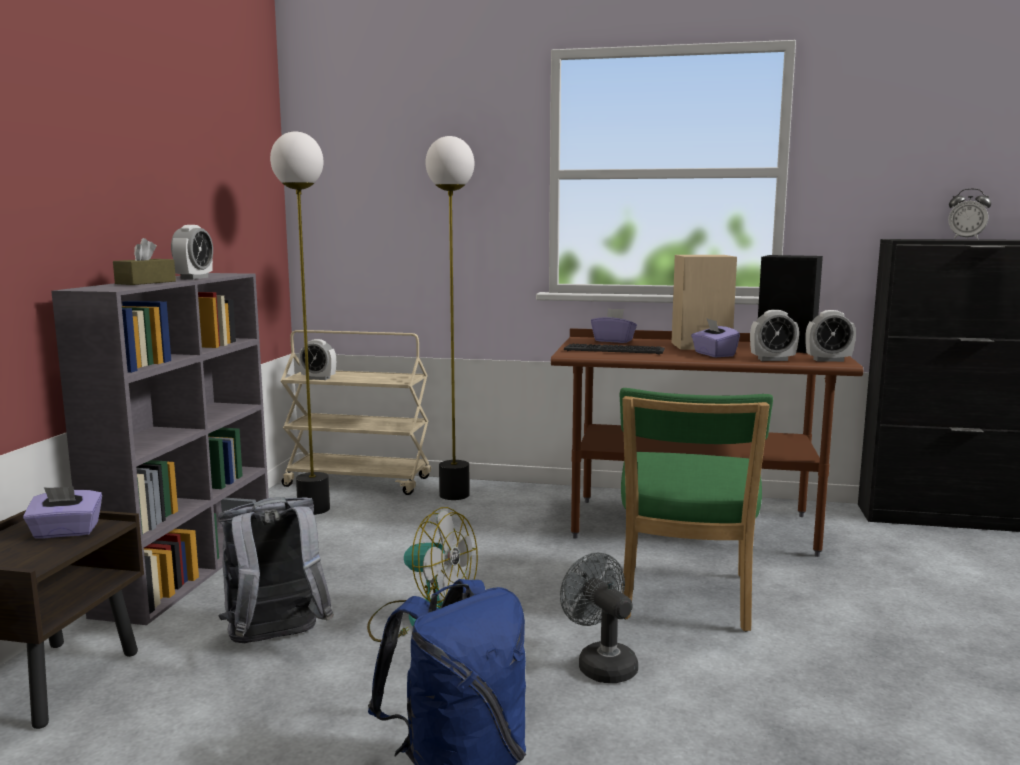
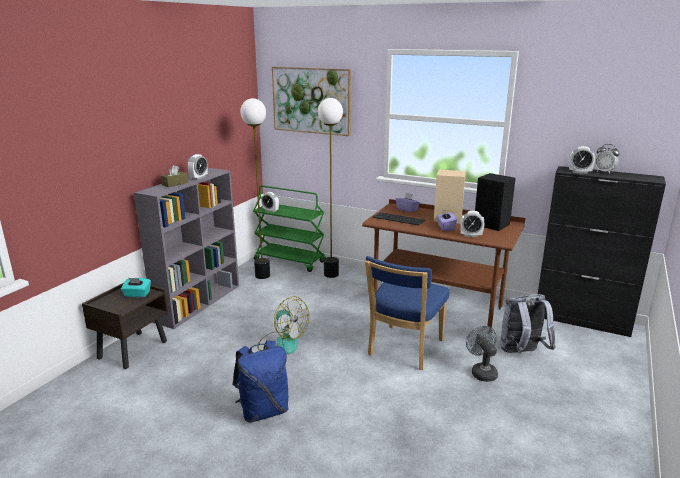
camera: 15 degrees right, 10 degrees up
purple tissue box [23,487,102,539] -> turquoise tissue box [121,278,151,297]
grey backpack [218,497,334,643] -> grey backpack moved to [500,294,556,353]
beige cart [281,330,431,495] -> green cart [253,185,326,272]
grey fan [560,552,638,683] -> grey fan moved to [466,326,498,382]
green chair [620,388,773,632] -> blue chair [365,256,449,370]
alarm clock [805,310,856,362] -> alarm clock moved to [569,146,595,174]
none -> picture [272,67,351,136]

